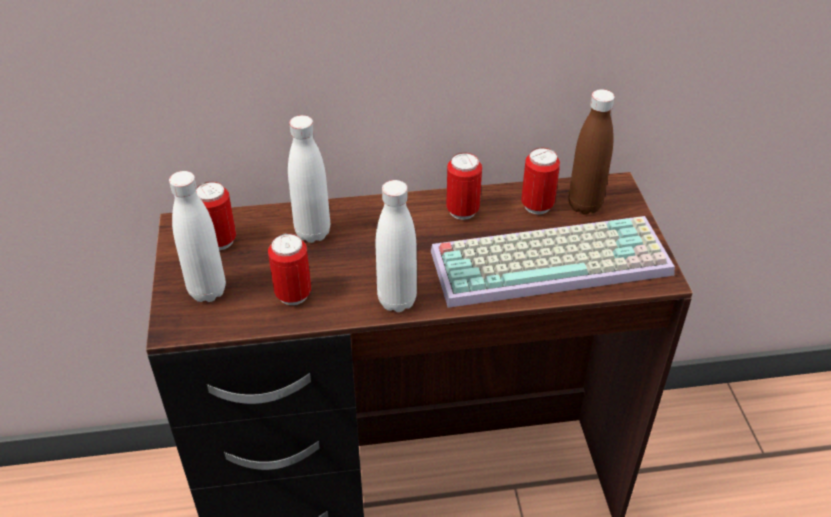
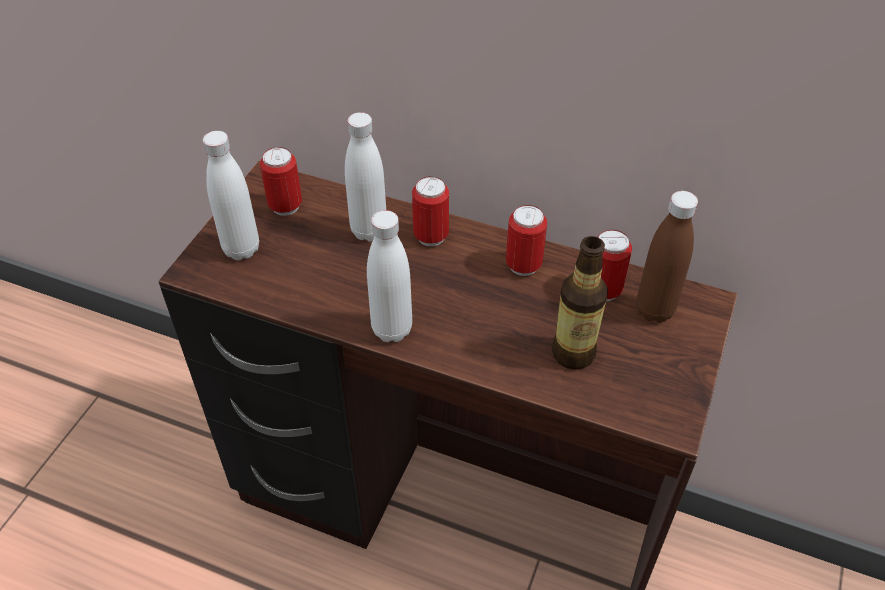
camera: 30 degrees right, 5 degrees up
can [268,233,311,305] -> can moved to [412,176,449,246]
keyboard [431,216,675,308] -> bottle [552,236,608,370]

